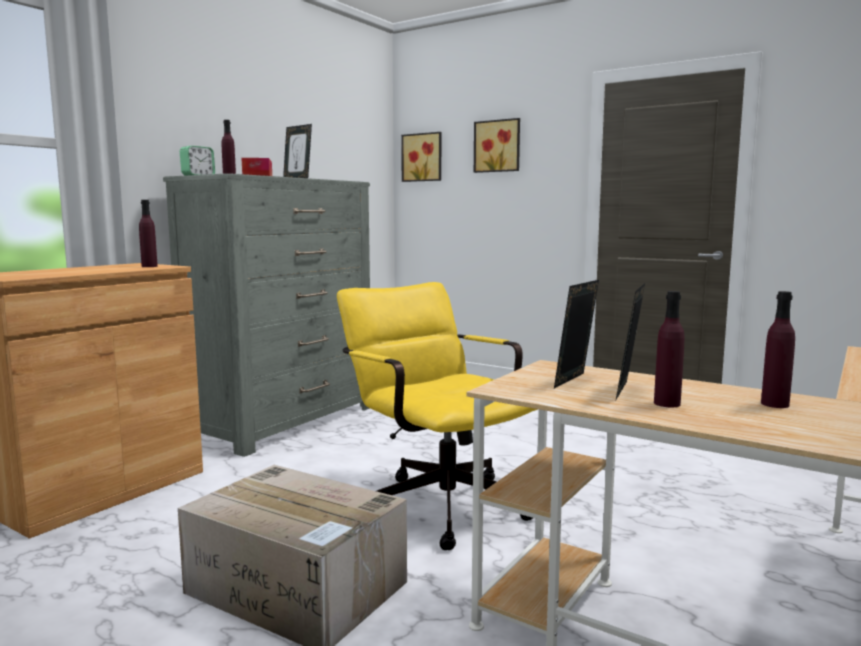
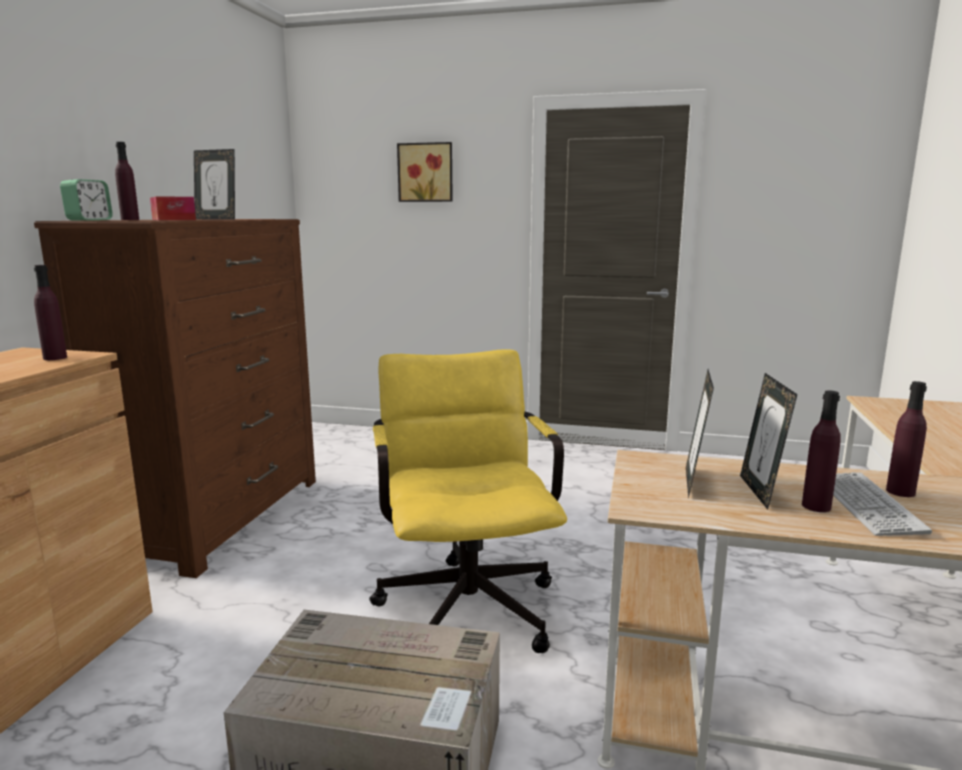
camera: 20 degrees left, 5 degrees up
grey dresser [163,173,370,457] -> brown dresser [34,219,316,578]
yellow office chair [337,282,538,550] -> yellow office chair turned 45 degrees clockwise [369,349,567,653]
picture [401,132,441,182] -> none
none -> keyboard [833,472,932,536]

